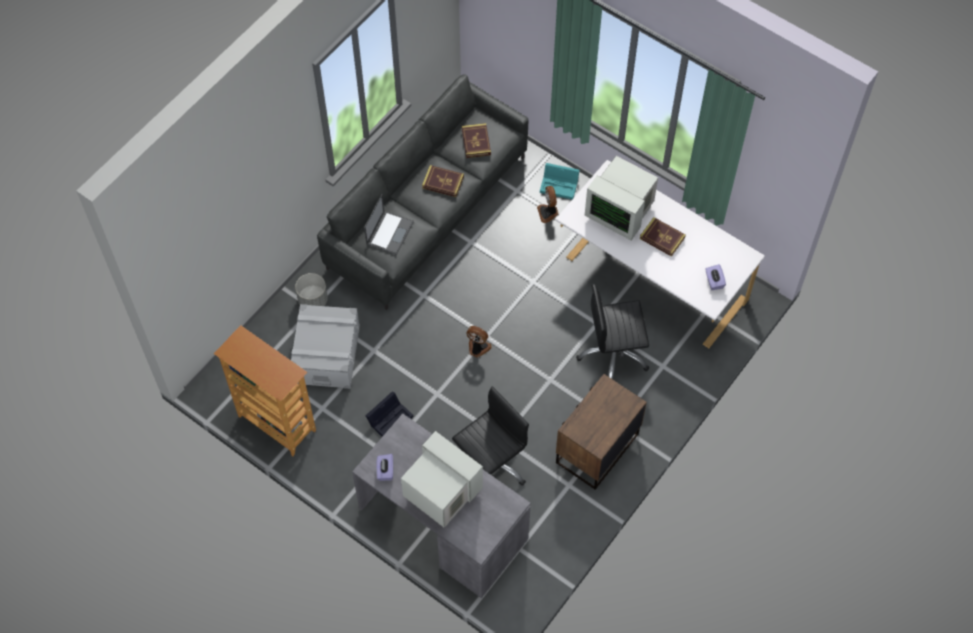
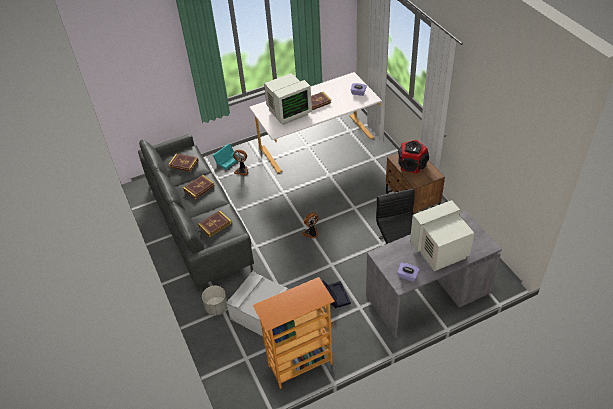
camera: 60 degrees left, 15 degrees down
laptop [364,194,414,255] -> book [198,211,232,237]
black office chair [576,284,649,379] -> none
none -> speaker [398,140,429,174]

